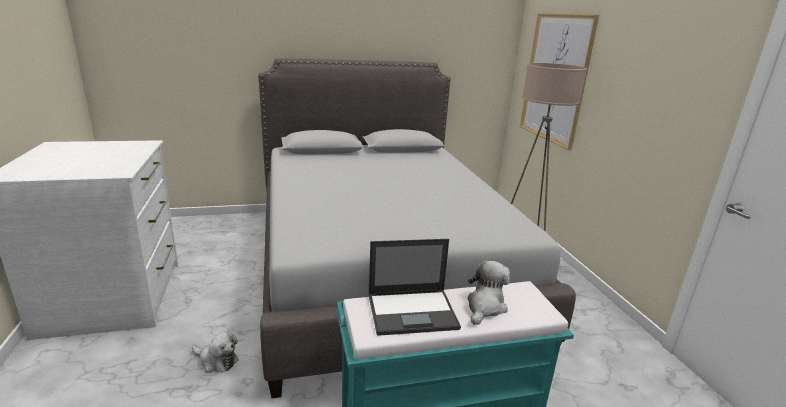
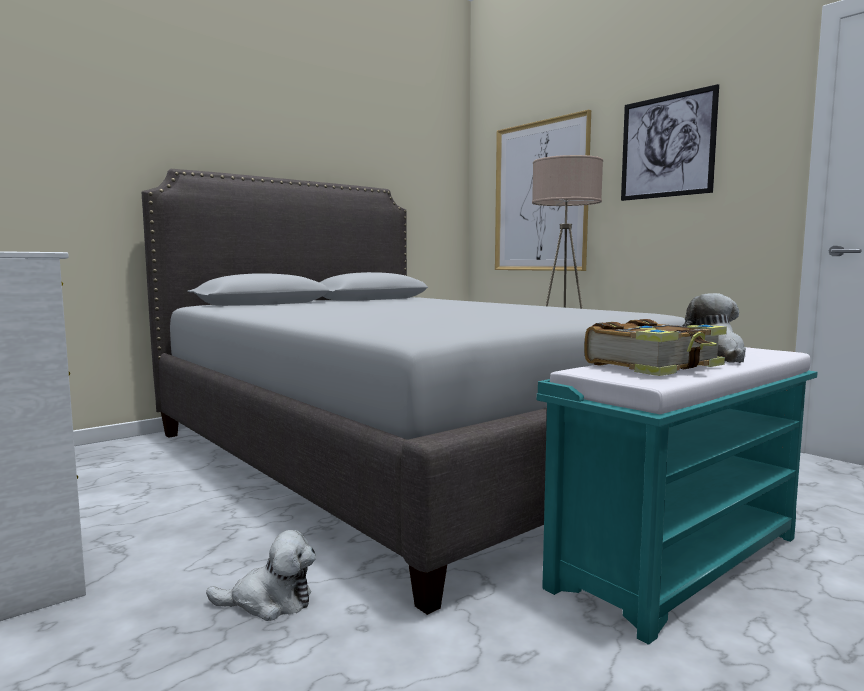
camera: 25 degrees left, 15 degrees down
laptop [368,239,461,336] -> book [584,319,727,376]
none -> picture [621,84,719,201]

